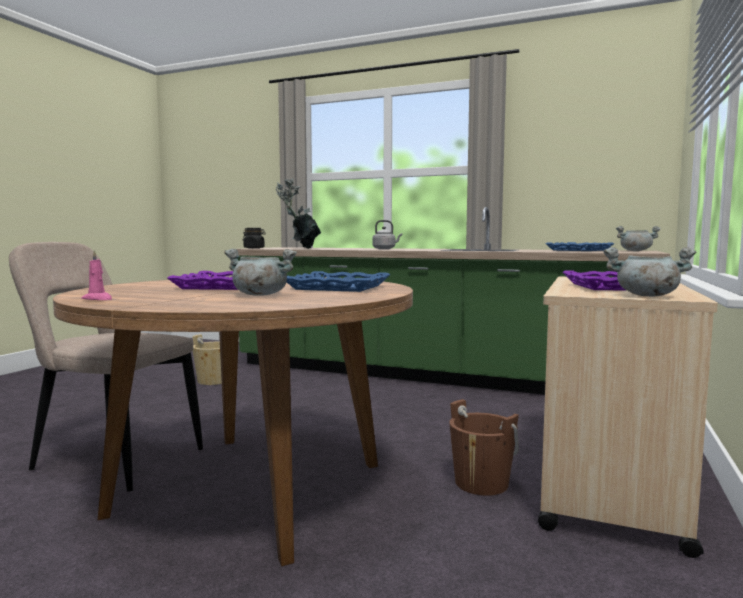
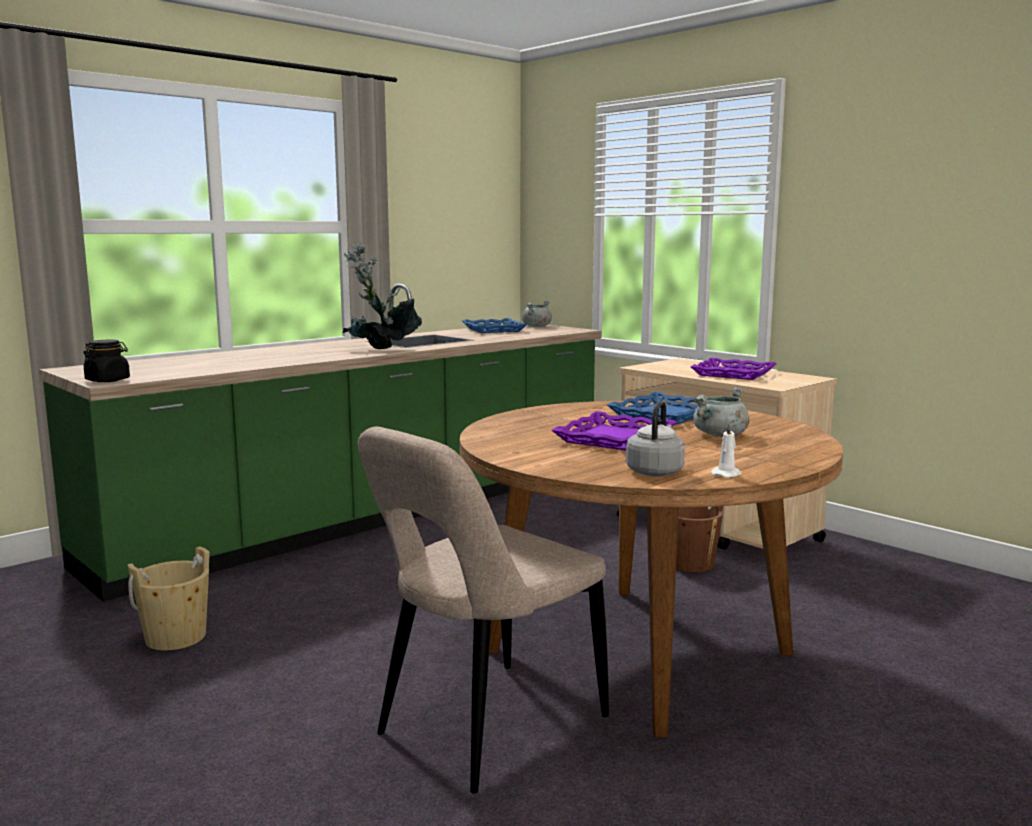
camera: 65 degrees left, 5 degrees up
pink candle [81,250,112,300] -> white candle [711,422,742,478]
potted plant [276,178,321,249] -> potted plant moved to [343,243,422,349]
grey kettle [372,220,402,249] -> grey kettle moved to [626,401,685,476]
grey cooking pot [603,247,697,296] -> none

